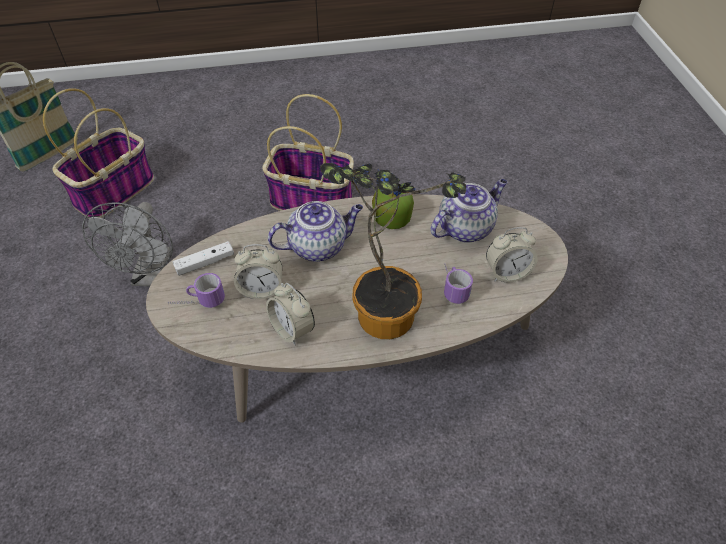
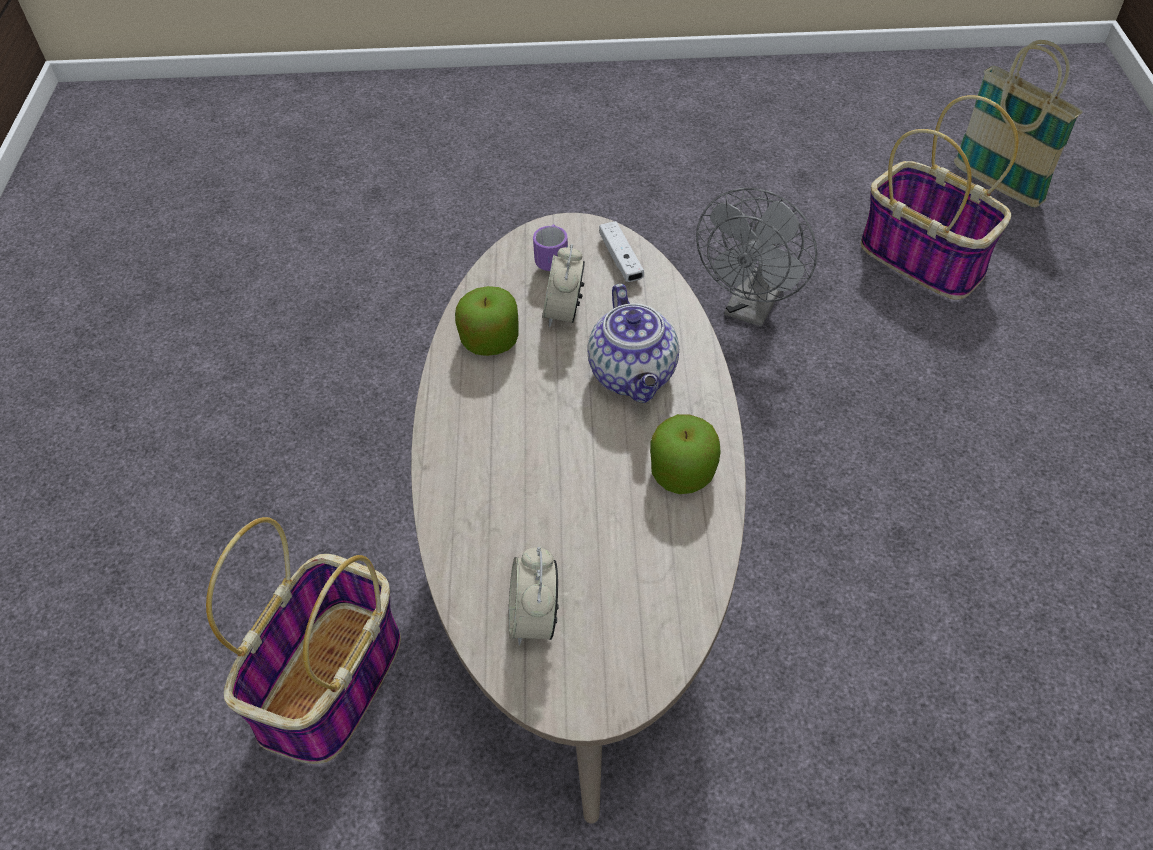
camera: 100 degrees right, 0 degrees up
grey fan [82,202,173,287] -> grey fan turned 75 degrees counterclockwise [696,188,817,327]
basket [262,94,354,211] -> basket moved to [206,517,401,764]
alarm clock [266,283,315,345] -> apple [455,286,519,356]
potted plant [320,163,467,339] -> none
teapot [430,179,507,243] -> none
mug [444,263,473,304] -> none

